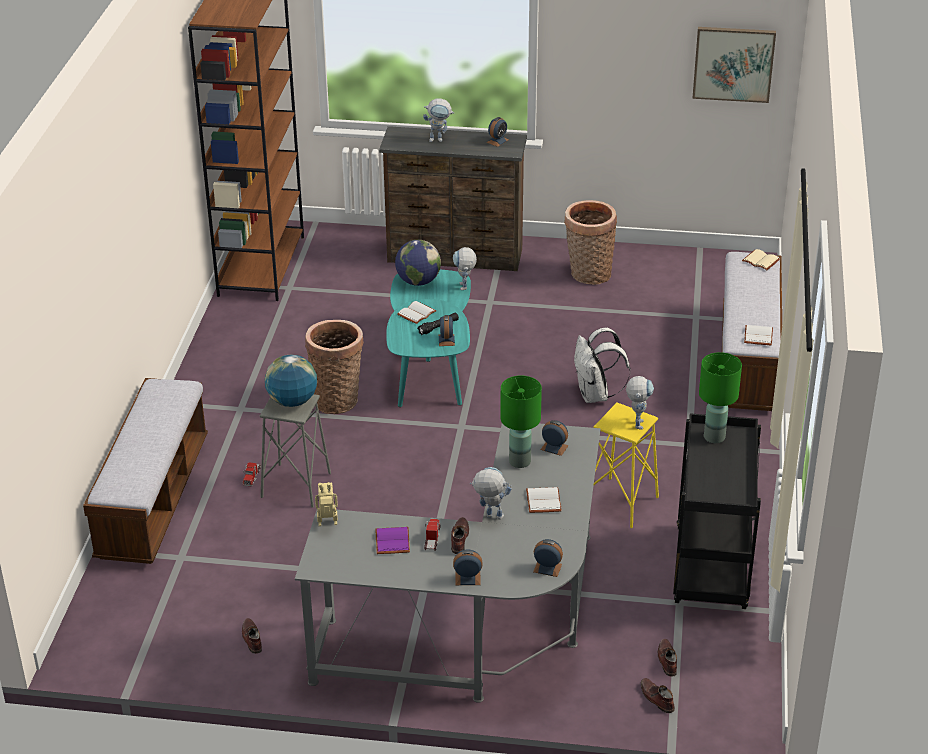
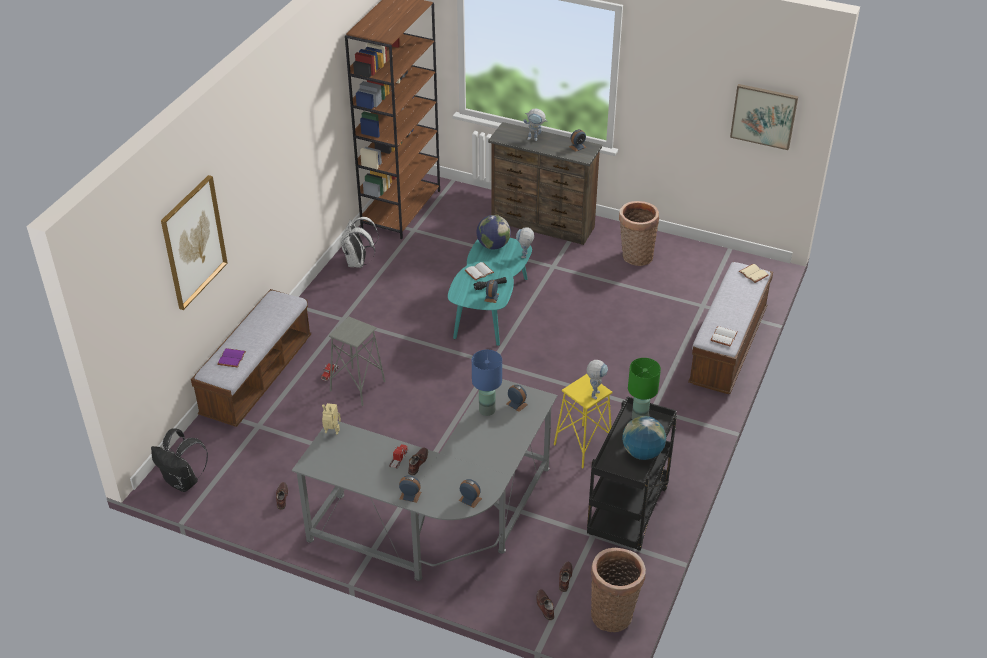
camera: 15 degrees right, 5 degrees up
globe [265,355,317,407] -> globe moved to [622,416,666,460]
basket [305,320,364,414] -> basket moved to [591,548,646,632]
purple book [375,527,410,554] -> purple book moved to [217,348,246,368]
toy robot [470,467,512,520] -> none
green table lamp [500,376,542,468] -> blue table lamp [472,350,502,416]
white book [526,487,562,513] -> none
white backpack [574,328,630,403] -> white backpack moved to [341,217,379,268]
none -> black backpack [151,428,208,492]
none -> picture [161,175,228,310]

